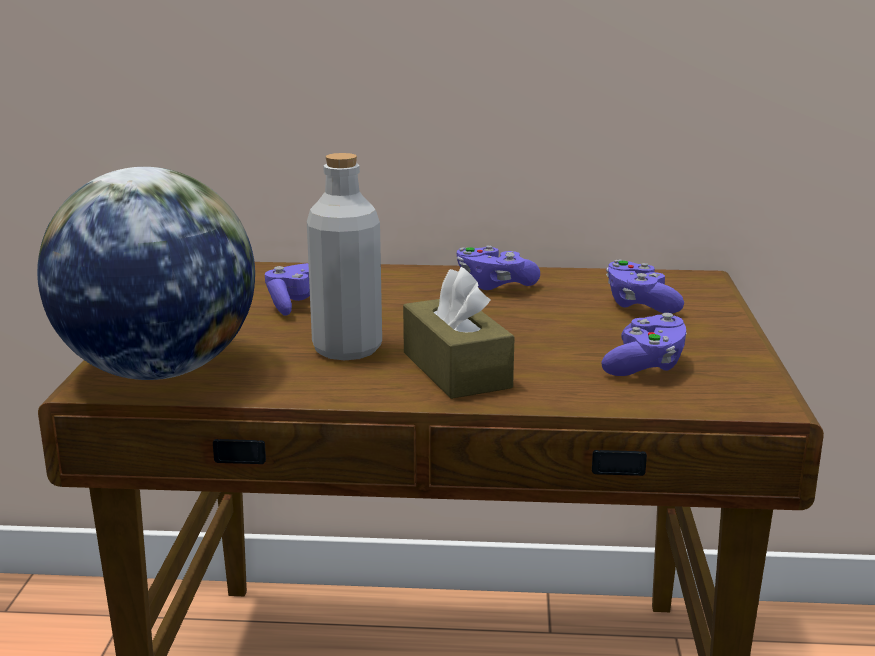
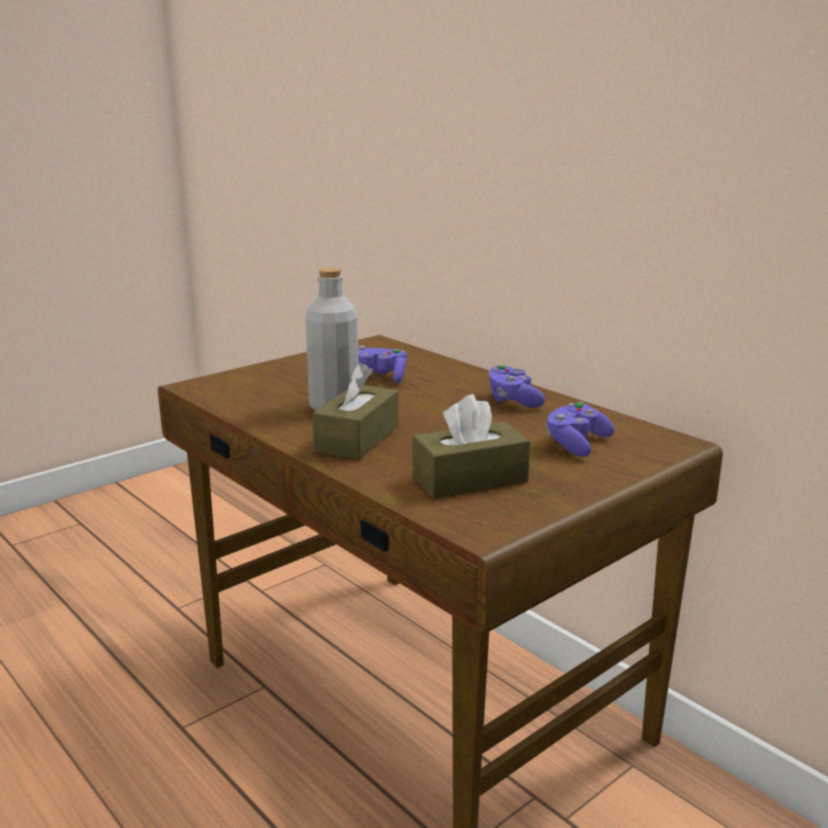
camera: 45 degrees right, 0 degrees up
globe [37,167,255,380] -> none
purple game controller [602,313,687,376] -> brown tissue box [413,394,530,499]

